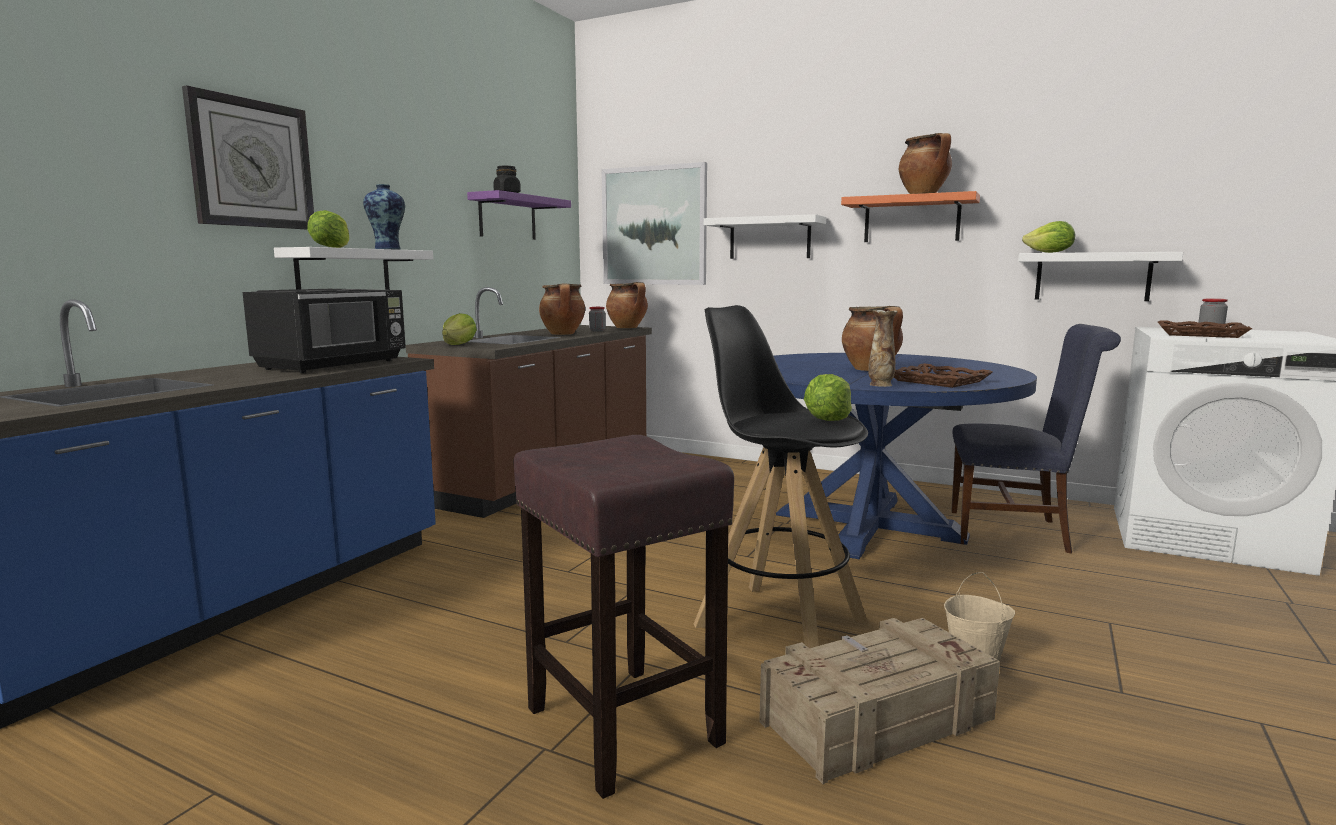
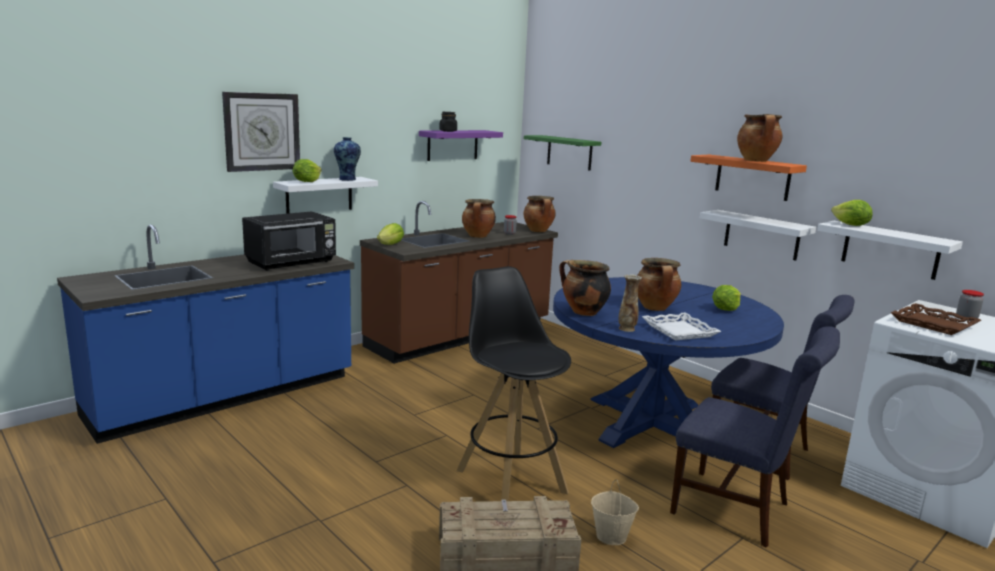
camera: 20 degrees right, 5 degrees up
brown stool [514,435,734,799] -> none
picture [602,162,707,285] -> green shelf [524,135,601,171]
white shelf [704,214,826,259] -> white shelf moved to [700,210,816,261]
lettuce [804,374,852,421] -> lettuce moved to [712,285,741,311]
brown tray [894,363,993,388] -> white tray [642,312,721,341]
none -> cooking pot [559,260,611,316]
none -> blue chair [670,326,840,548]

